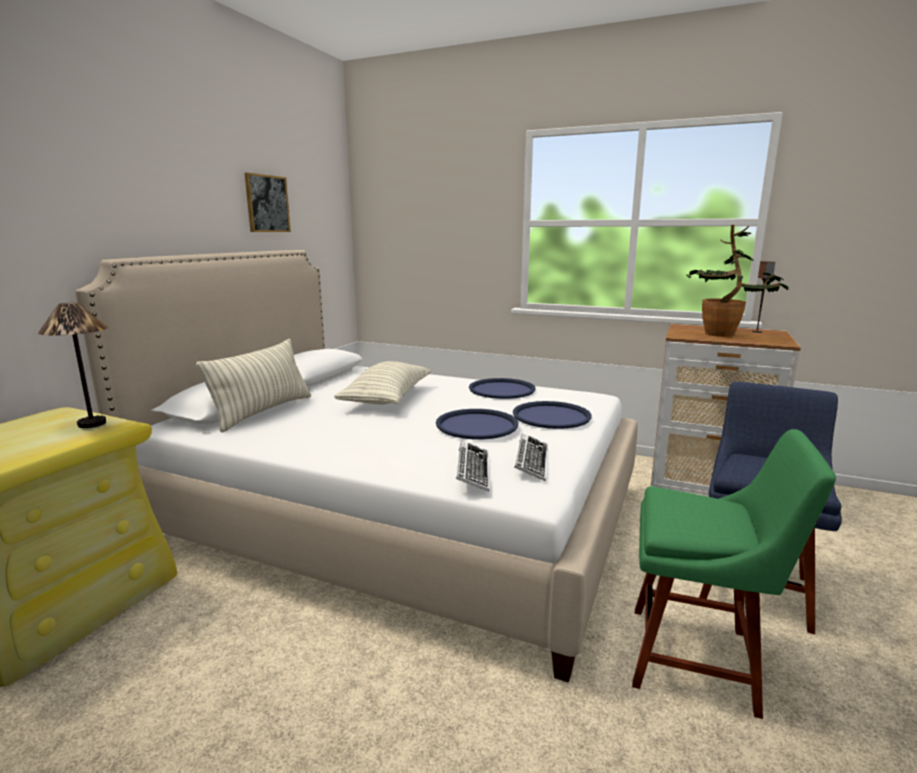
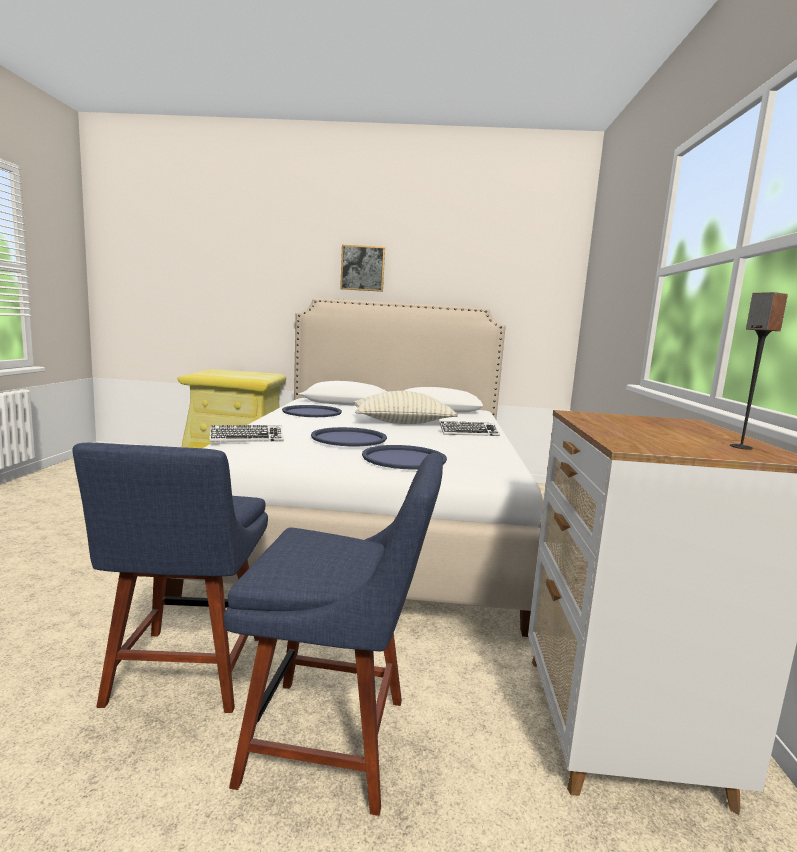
camera: 70 degrees right, 5 degrees down
table lamp [38,302,108,428] -> none
pillow [196,339,311,432] -> none
picture [245,173,291,232] -> picture moved to [340,245,385,292]
blue tray [469,378,535,399] -> blue tray moved to [282,405,342,417]
keyboard [514,433,548,481] -> keyboard moved to [440,421,500,436]
green chair [632,429,836,719] -> blue chair [72,443,268,713]
potted plant [686,224,789,337] -> none

